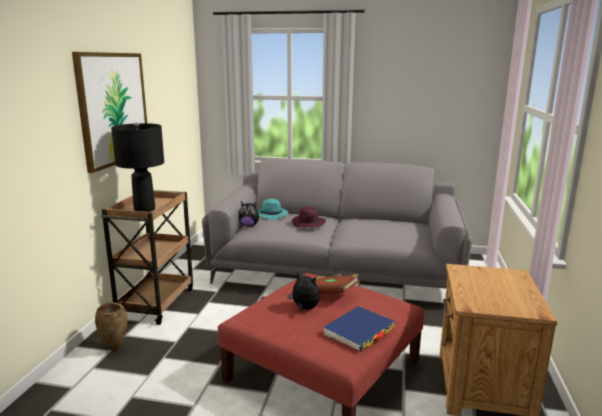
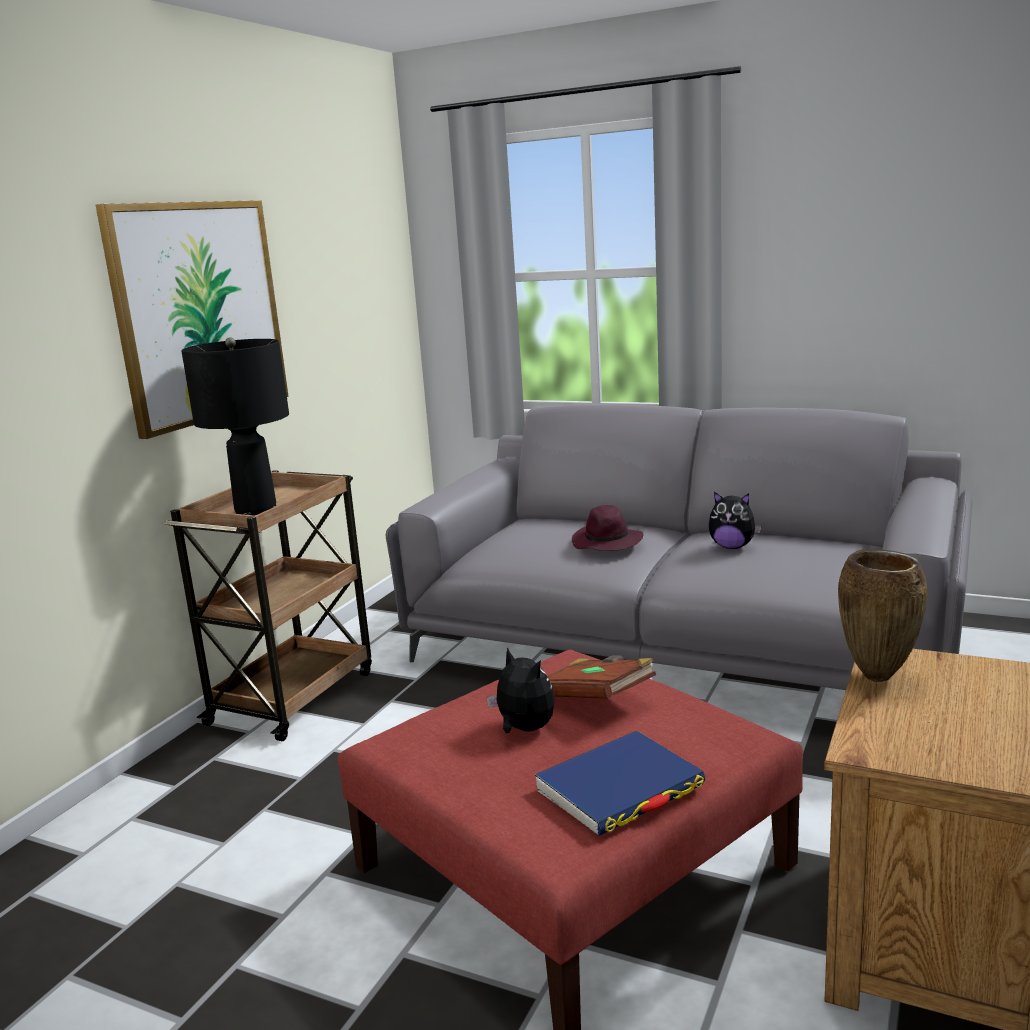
camera: 15 degrees right, 0 degrees up
brown vase [95,302,128,351] -> brown vase moved to [838,549,927,682]
plush toy [239,202,262,227] -> plush toy moved to [709,492,762,549]
turquoise hat [257,198,288,220] -> none

